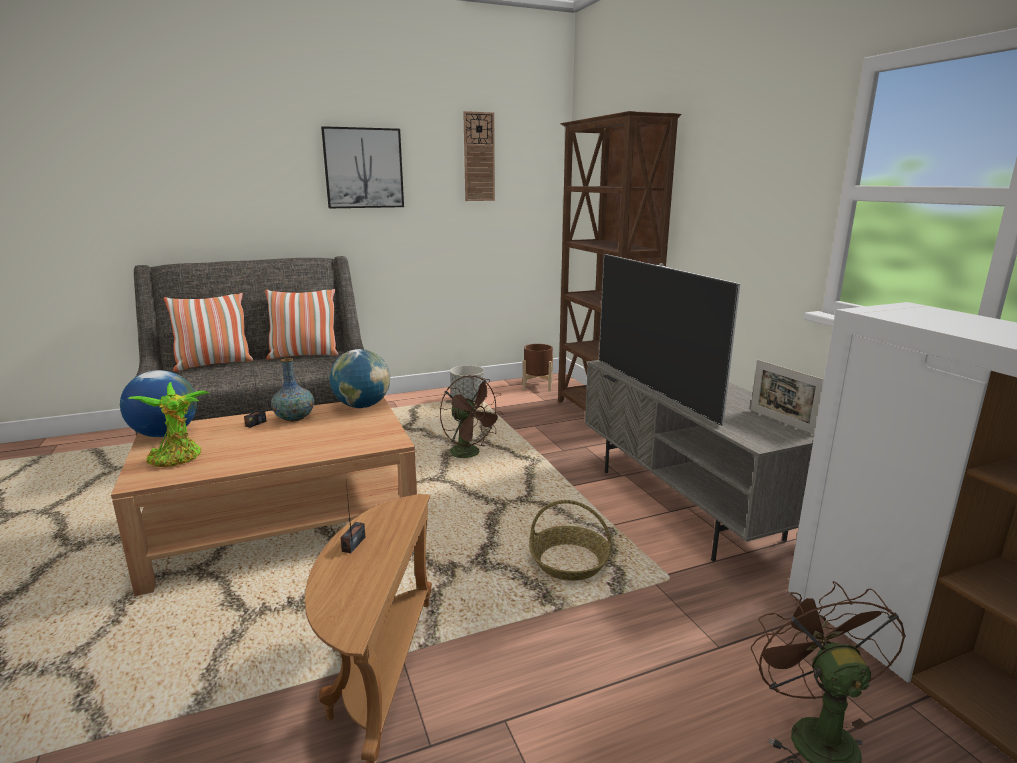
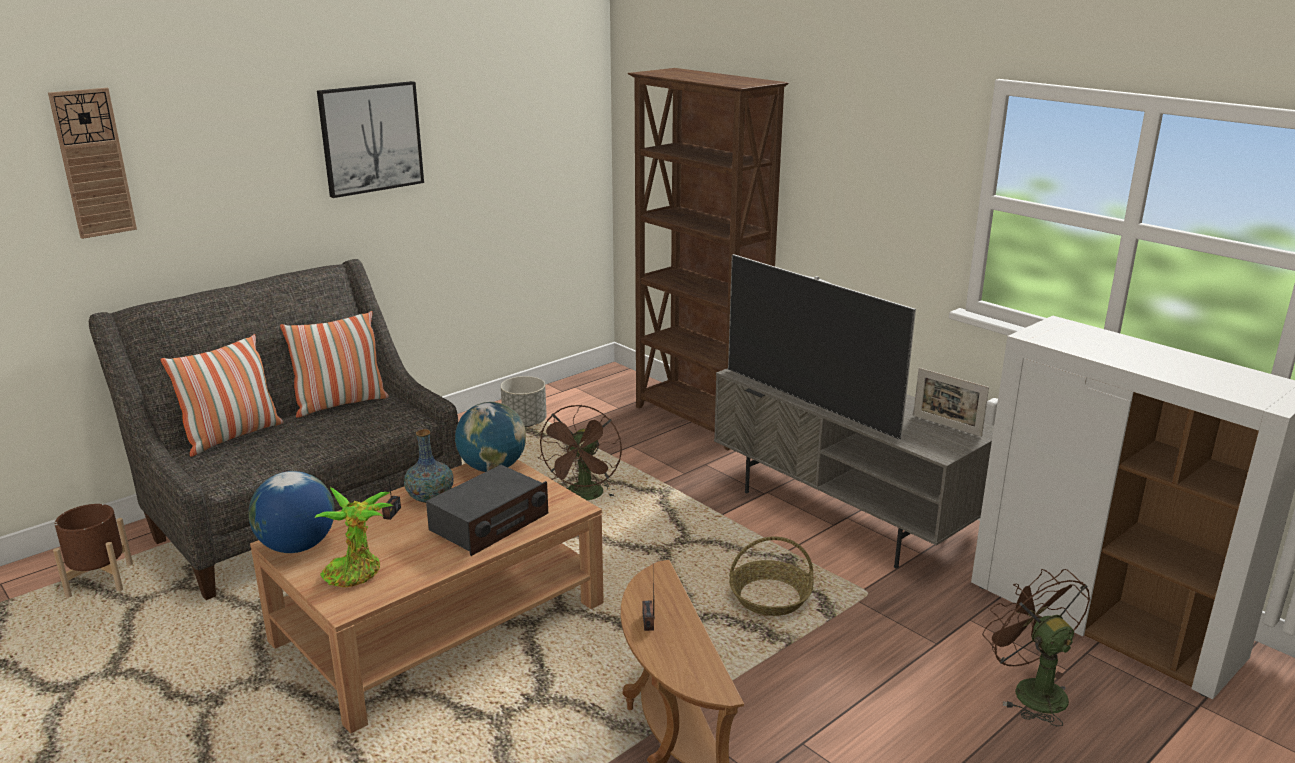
camera: 20 degrees left, 5 degrees up
brown fan [440,375,504,458] -> brown fan turned 75 degrees clockwise [538,405,622,500]
wall clock [463,111,495,201] -> wall clock moved to [48,88,137,239]
brown planter [523,344,553,391] -> brown planter moved to [53,504,133,598]
none -> radio [426,465,548,556]

